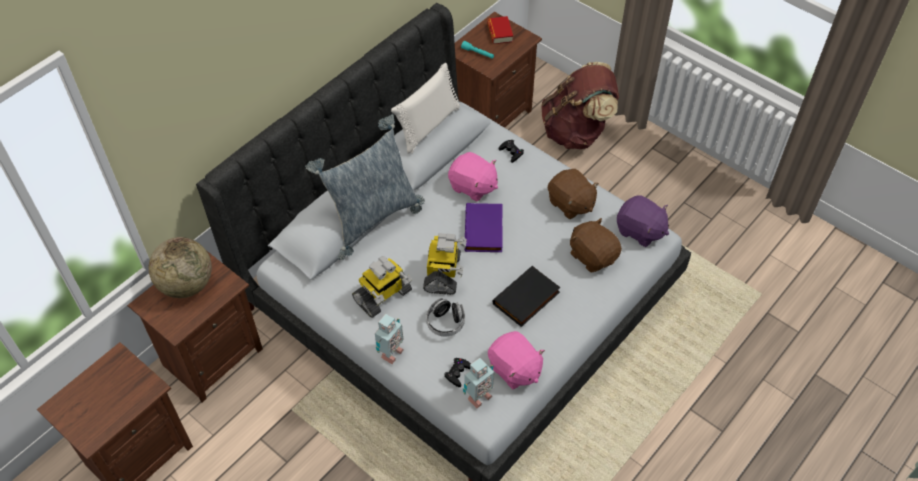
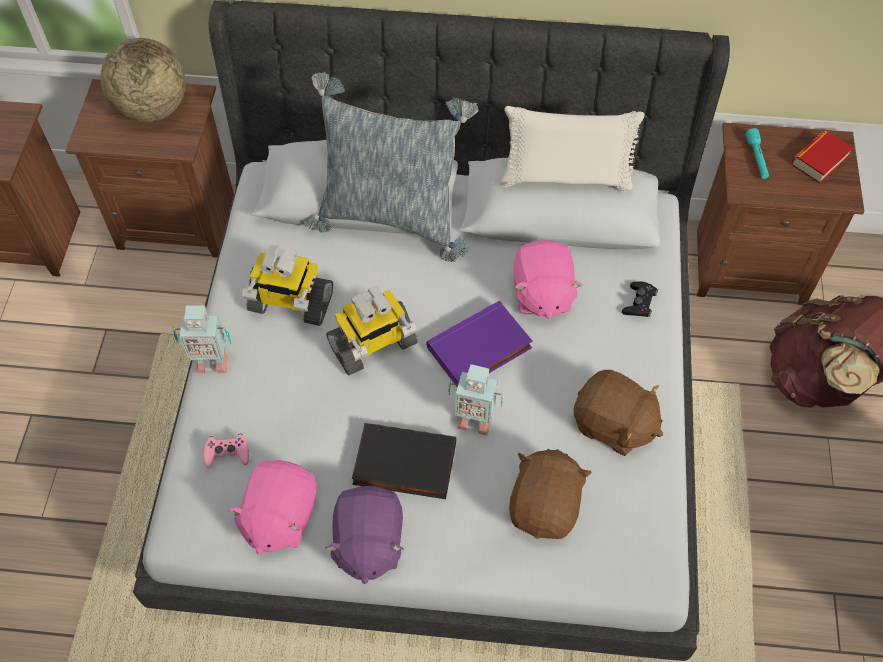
camera: 55 degrees right, 5 degrees up
headphones [426,298,465,336] -> none
black game controller [444,358,471,387] -> pink game controller [204,434,249,468]
toy robot [463,358,494,408] -> toy robot moved to [448,364,503,435]
brown plush toy [548,169,599,219] -> brown plush toy turned 75 degrees counterclockwise [574,370,663,456]
purple plush toy [617,195,669,247] -> purple plush toy moved to [325,486,404,584]

